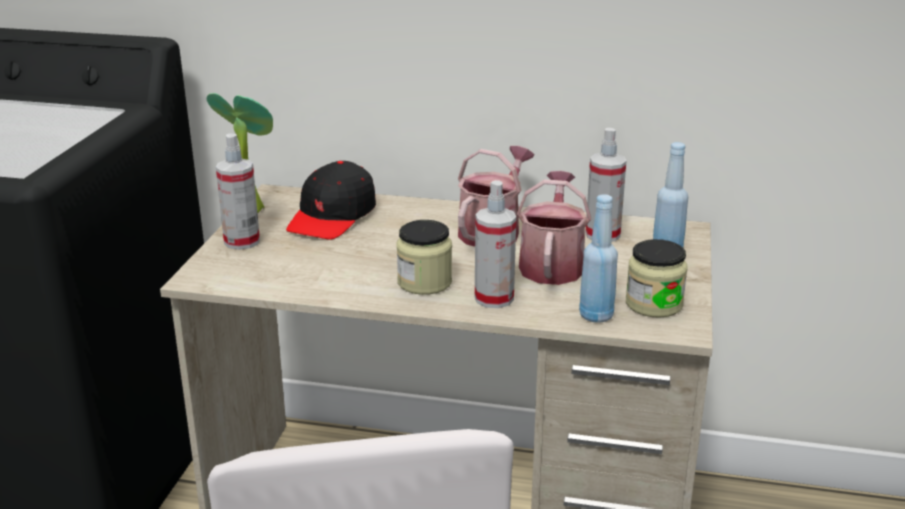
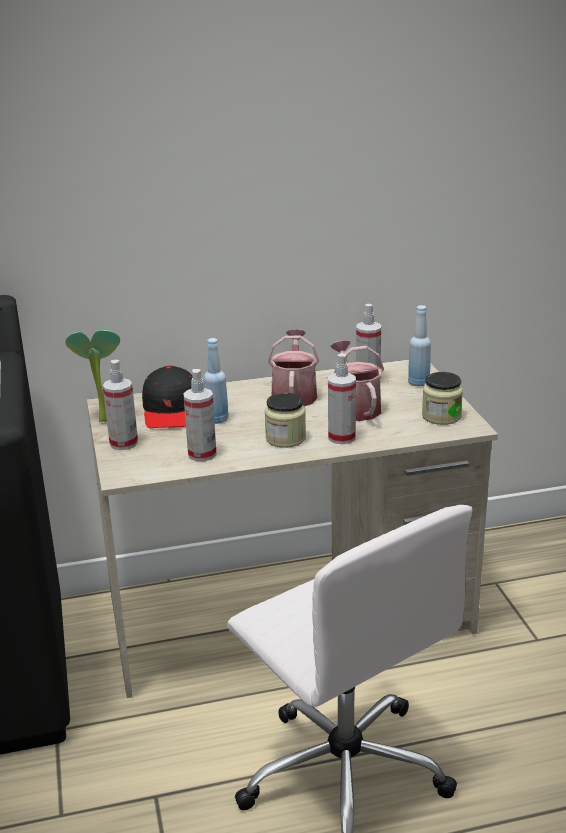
camera: 25 degrees left, 0 degrees up
blue bottle [579,194,618,323] -> blue bottle moved to [203,338,229,424]
none -> spray bottle [183,369,217,461]

